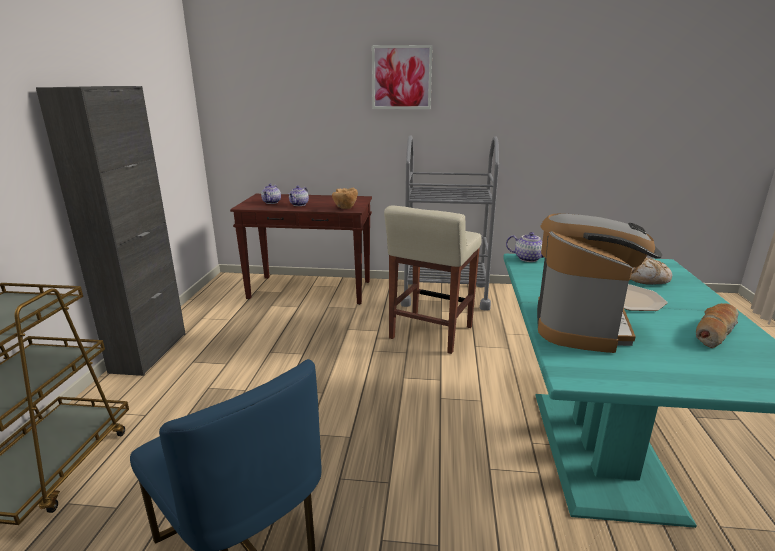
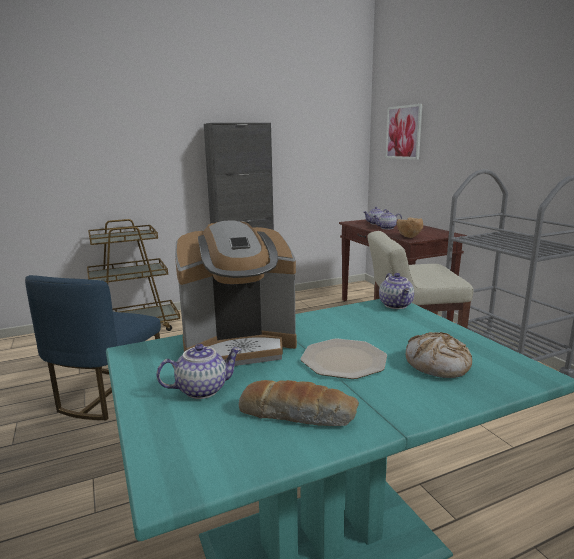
camera: 60 degrees right, 5 degrees down
picture [372,45,433,109] -> picture moved to [385,104,423,160]
none -> teapot [156,344,242,399]

